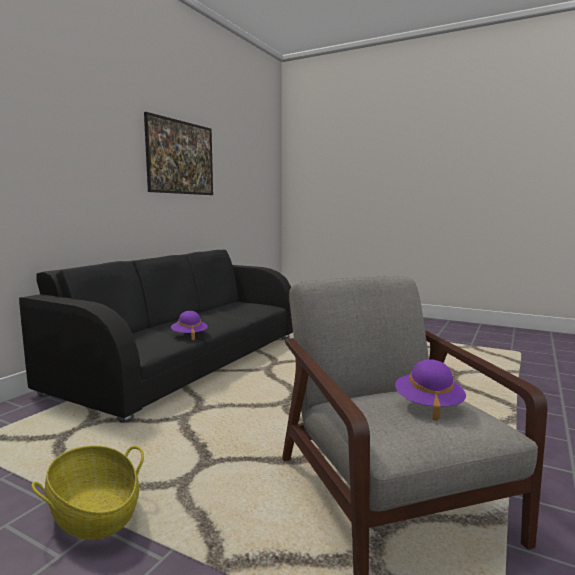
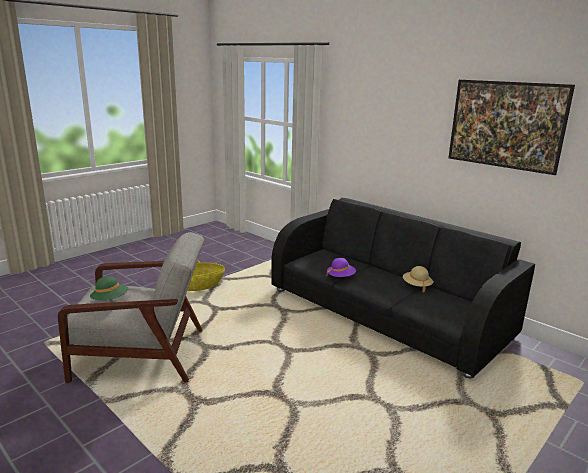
camera: 105 degrees right, 10 degrees up
purple hat [395,359,466,421] -> green hat [90,276,128,300]
none -> beige hat [403,266,434,293]

